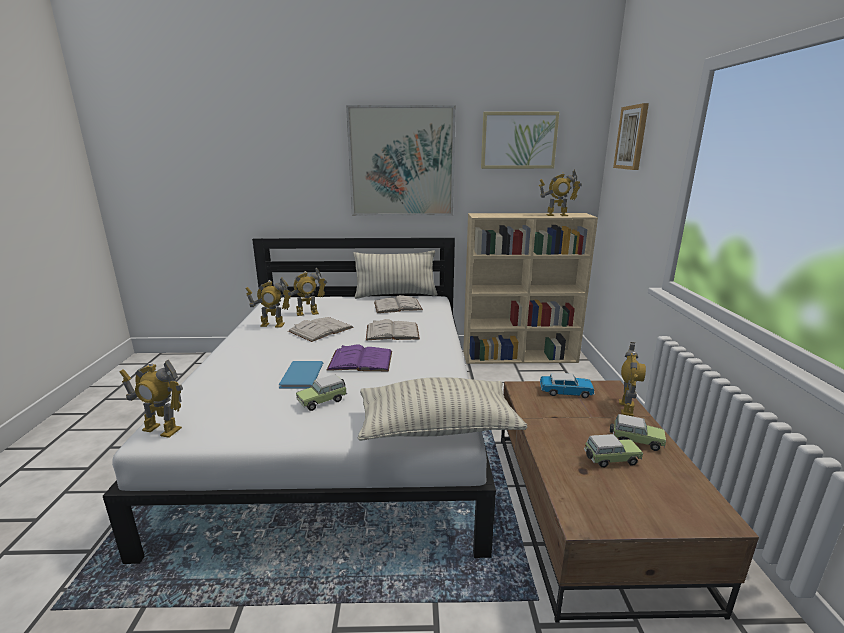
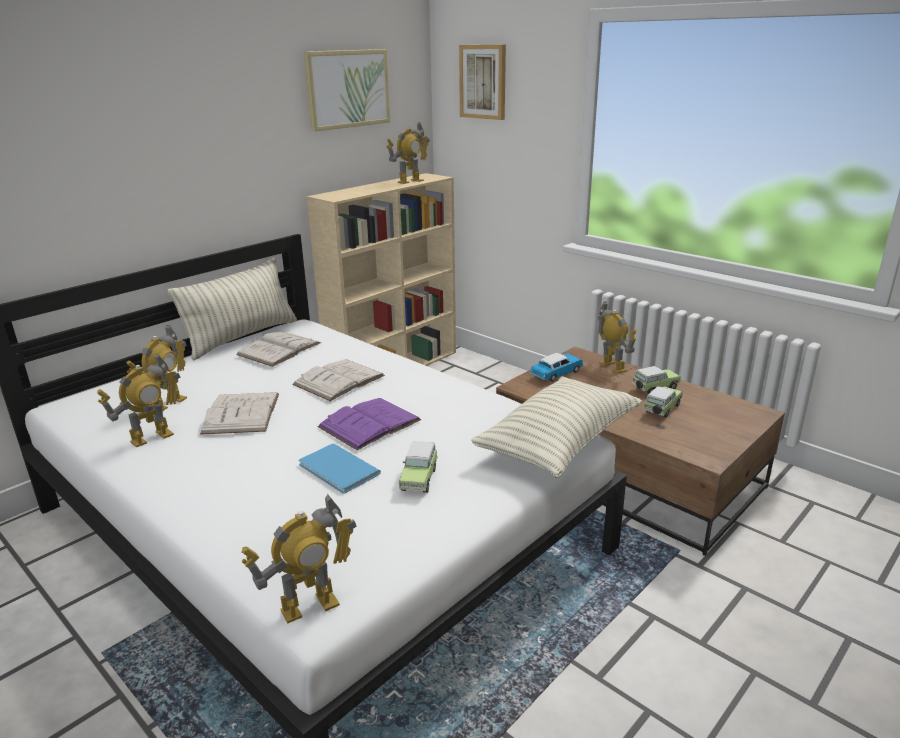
camera: 45 degrees left, 5 degrees up
picture [346,105,456,216] -> none

